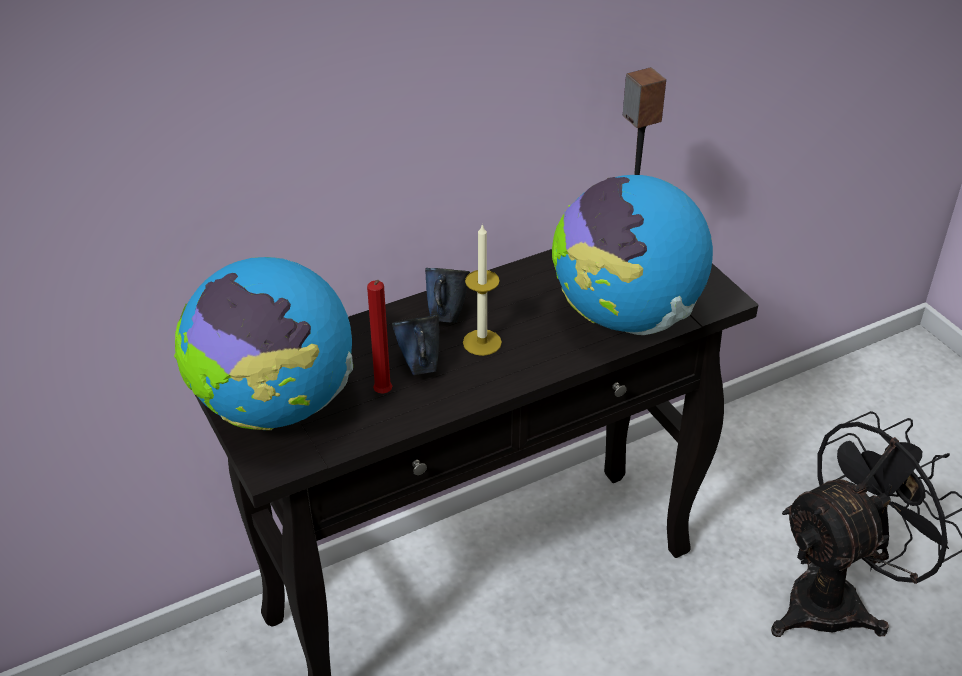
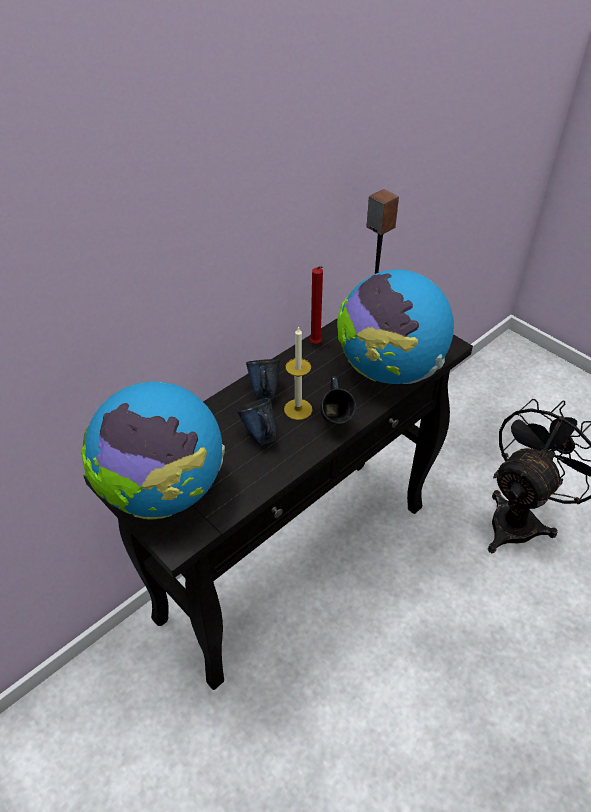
camera: 15 degrees left, 5 degrees up
red candle [367,280,393,394] -> red candle moved to [310,266,323,344]
none -> blue mug [320,376,356,424]

